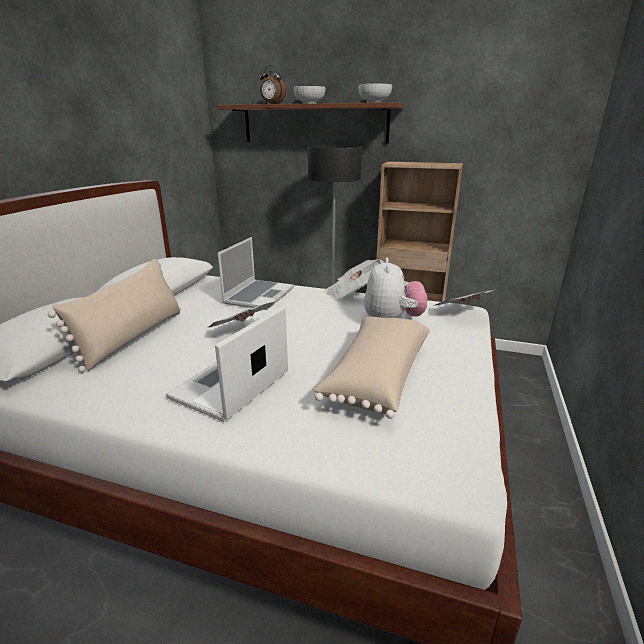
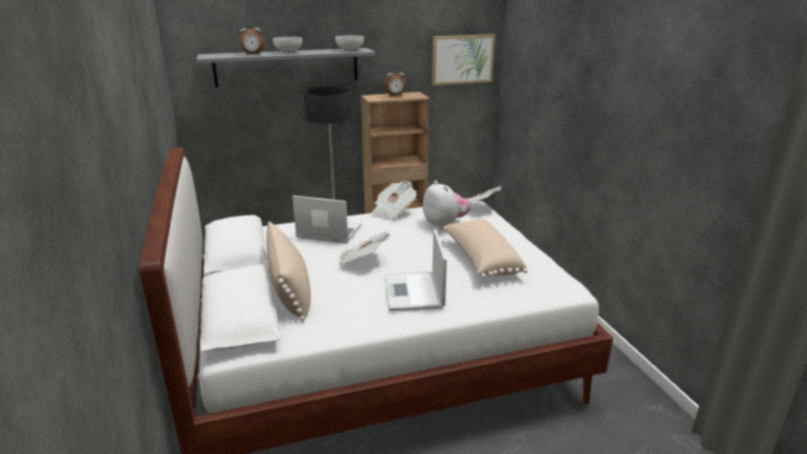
camera: 35 degrees left, 0 degrees up
brown shelf [217,102,405,143] -> grey shelf [197,48,375,88]
laptop [218,237,294,310] -> laptop turned 60 degrees counterclockwise [292,196,361,243]
none -> alarm clock [384,66,406,96]
none -> picture [432,34,495,85]

